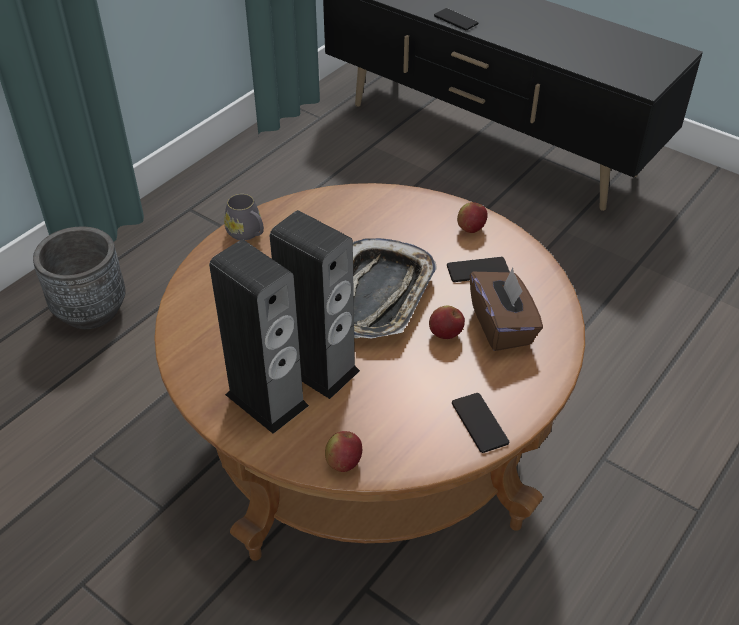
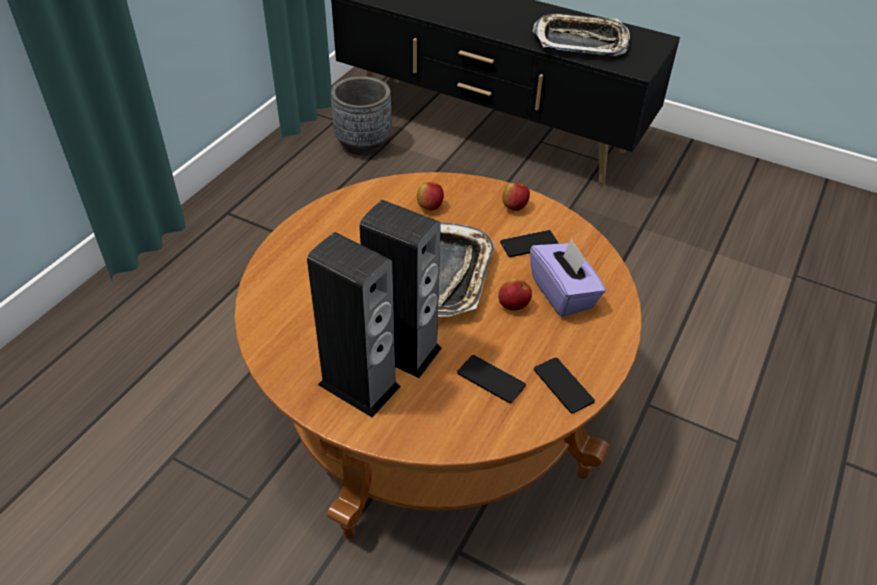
camera: 10 degrees left, 0 degrees up
grey planter [33,227,126,329] -> grey planter moved to [331,76,392,155]
grey mug [224,194,264,240] -> none
apple [325,431,362,472] -> apple moved to [417,182,444,211]
phone [434,8,478,30] -> phone moved to [457,355,526,403]
brown tissue box [470,268,543,351] -> purple tissue box [530,238,606,317]
none -> tray [532,14,630,56]

